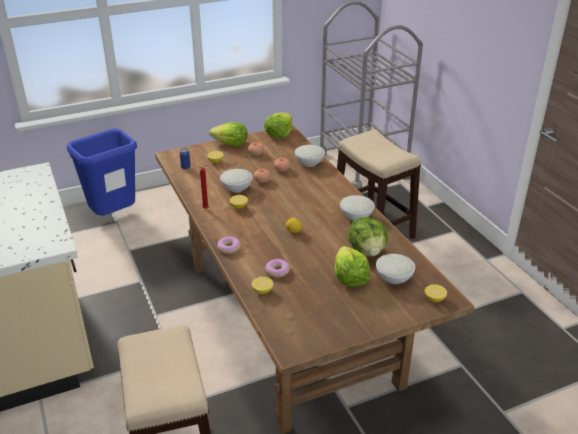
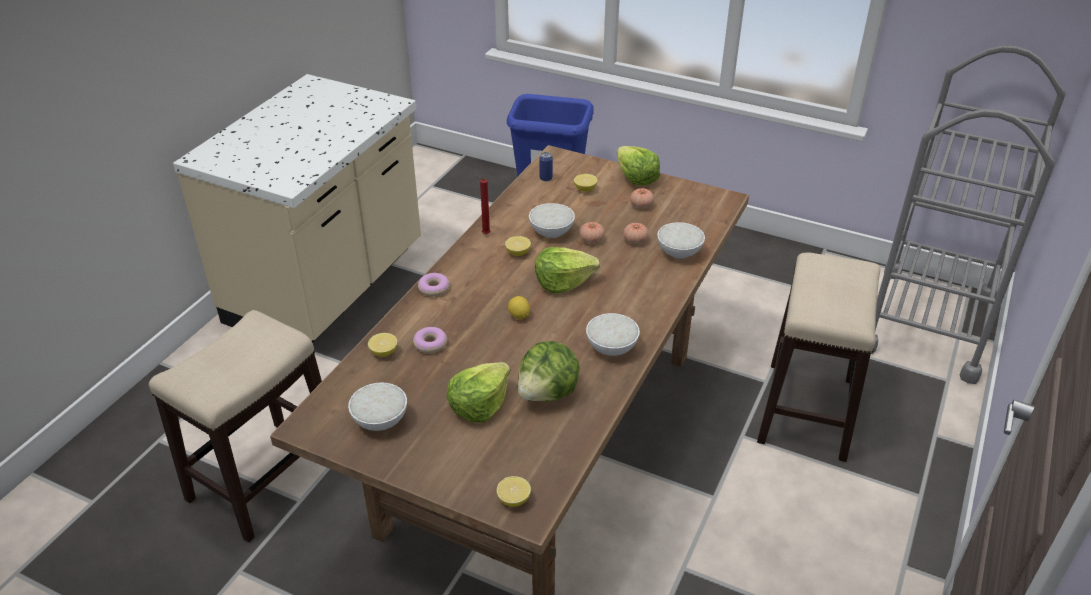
camera: 50 degrees right, 5 degrees up
lettuce [264,113,292,139] -> lettuce moved to [535,247,600,293]
white bowl [376,254,415,284] -> white bowl moved to [348,383,407,431]

